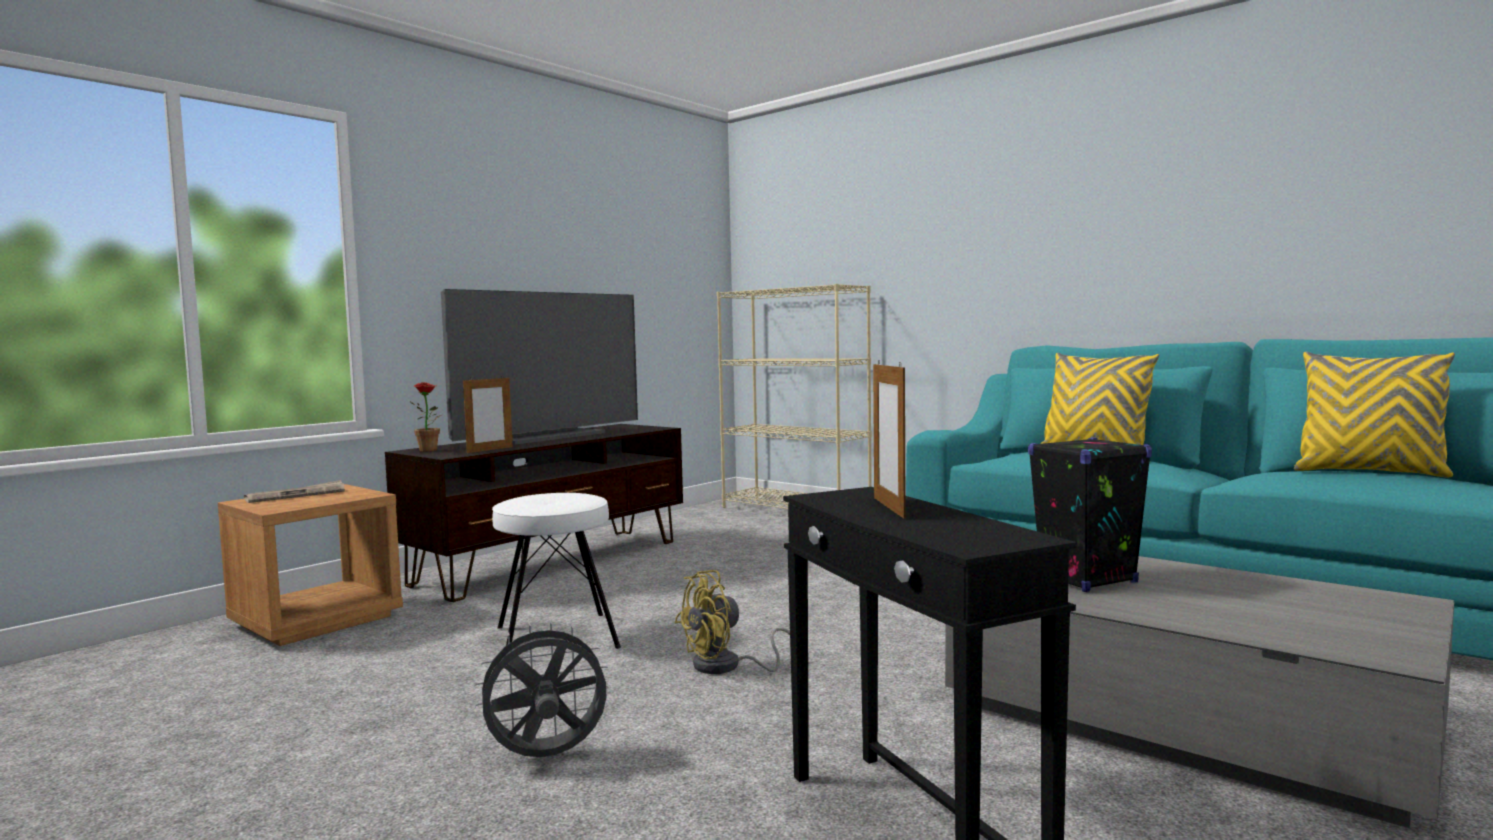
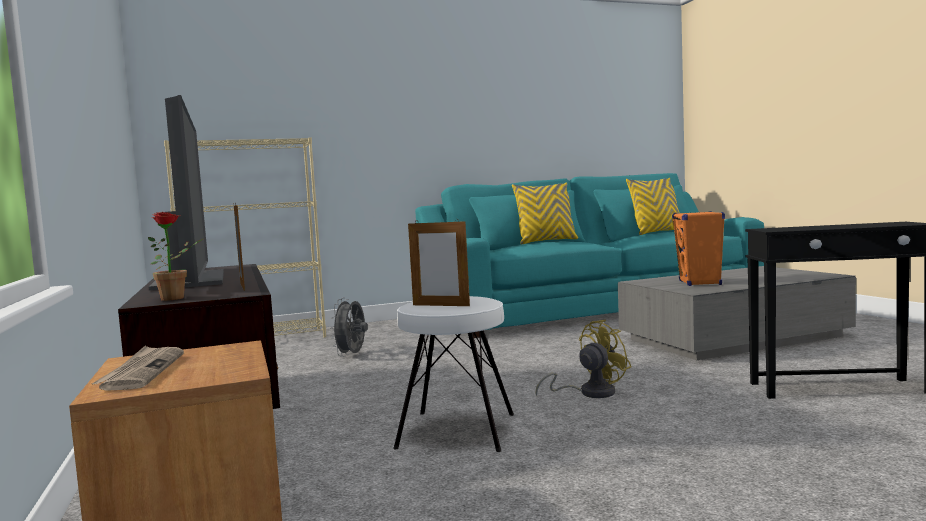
camera: 60 degrees left, 0 degrees up
grey fan [473,621,611,757] -> grey fan moved to [330,297,368,357]
yellow fan [674,570,790,674] -> yellow fan turned 120 degrees counterclockwise [536,320,632,398]
picture frame [873,360,906,519] -> picture frame moved to [408,219,470,306]
black speaker [1028,437,1152,592] -> orange speaker [672,211,725,286]

